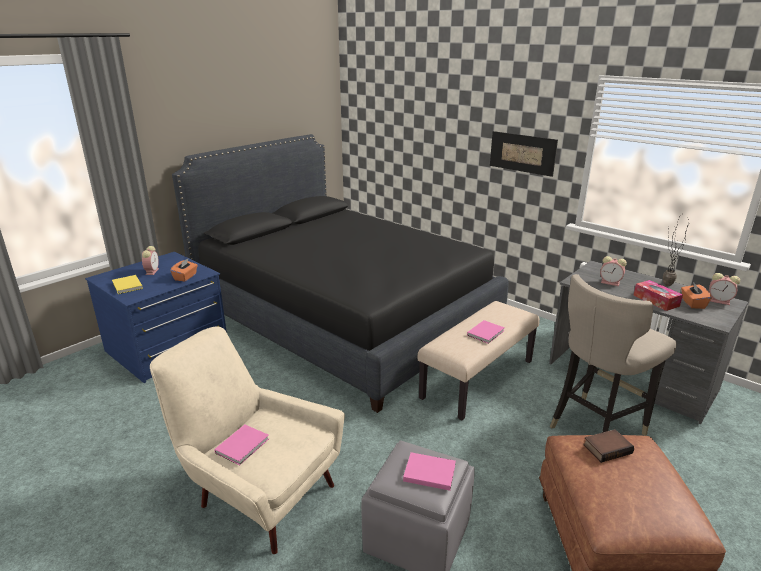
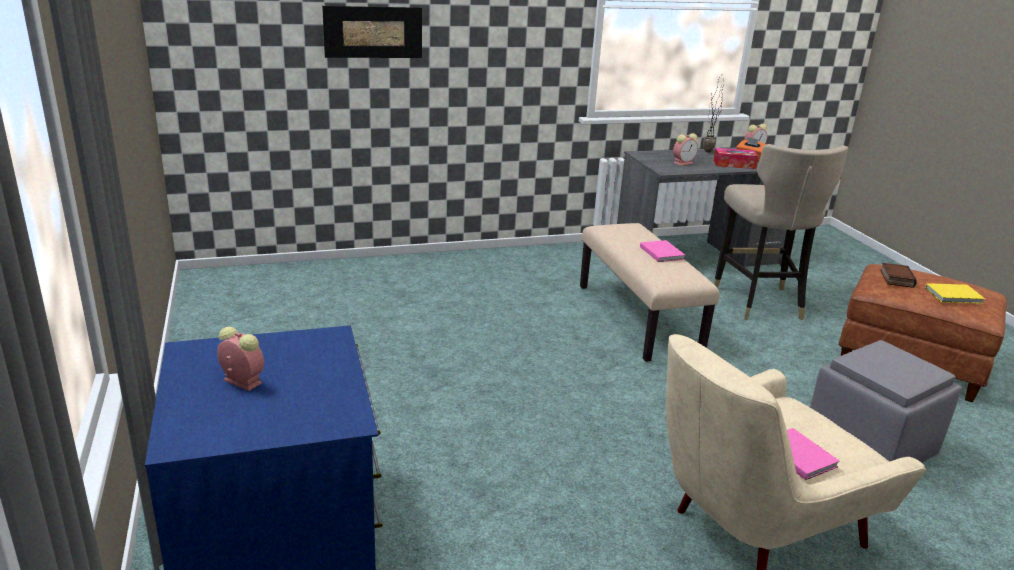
camera: 60 degrees left, 0 degrees up
yellow book [112,275,143,294] -> yellow book moved to [925,283,985,304]
orange tissue box [170,258,198,281] -> none
black bed [172,134,509,413] -> none
pink book [403,452,456,491] -> none
picture [490,131,558,177] -> picture moved to [322,6,422,58]

